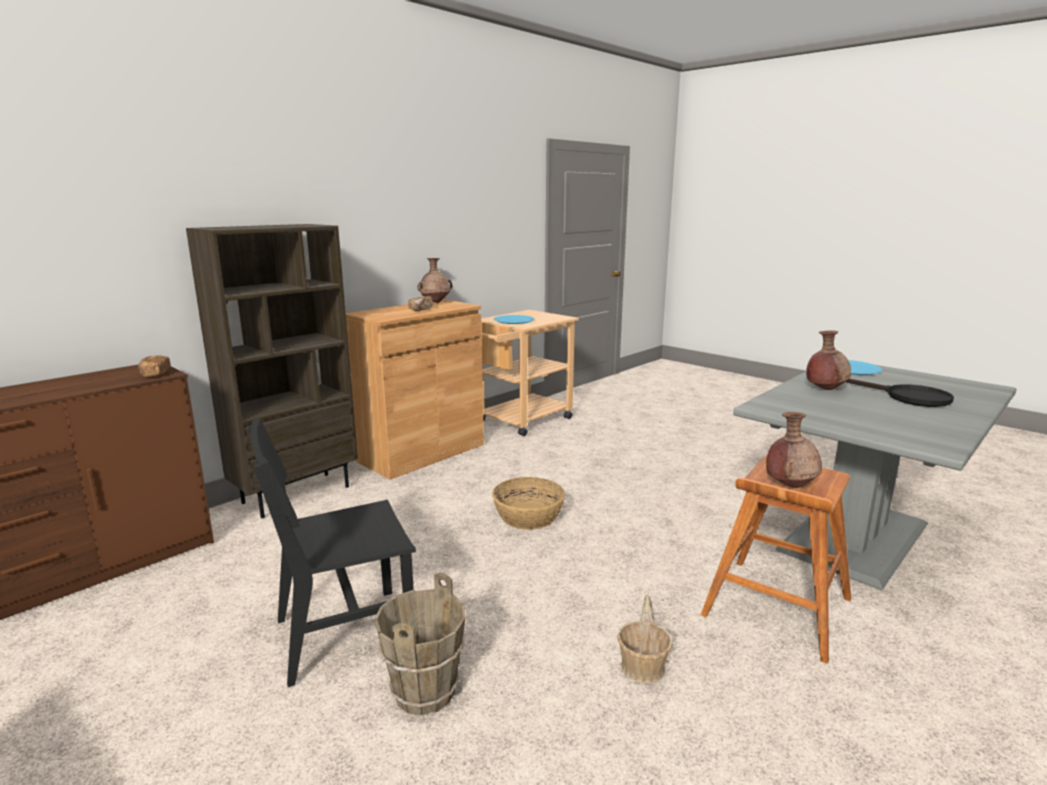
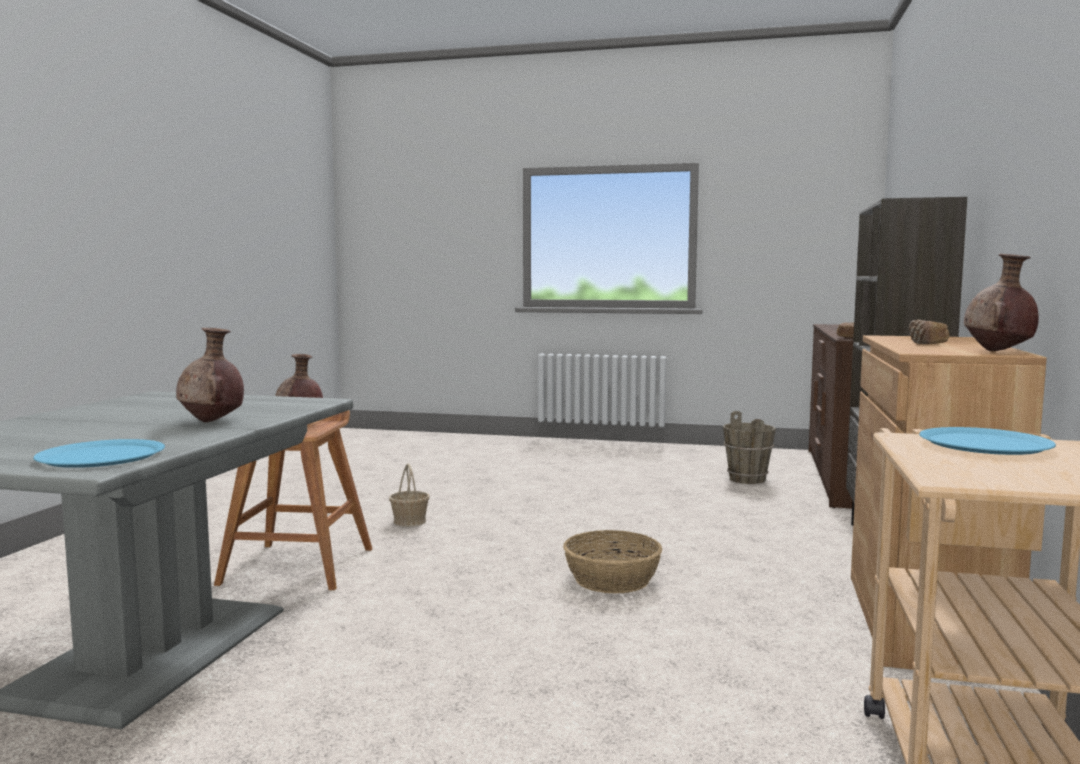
camera: 150 degrees right, 10 degrees down
black chair [248,418,416,687] -> none
brown bucket [374,573,466,716] -> brown bucket moved to [723,411,776,484]
black frying pan [846,379,954,407] -> none

